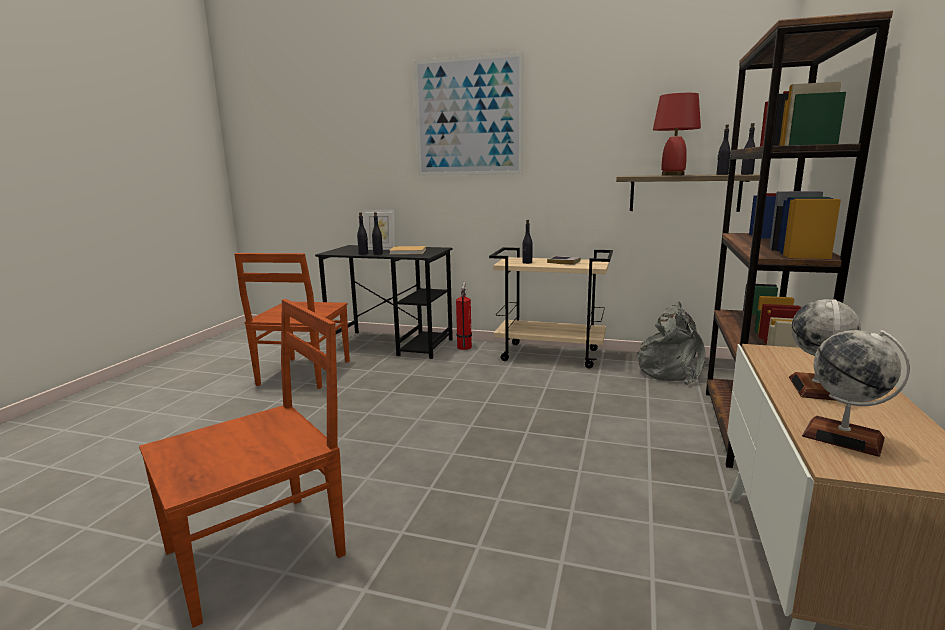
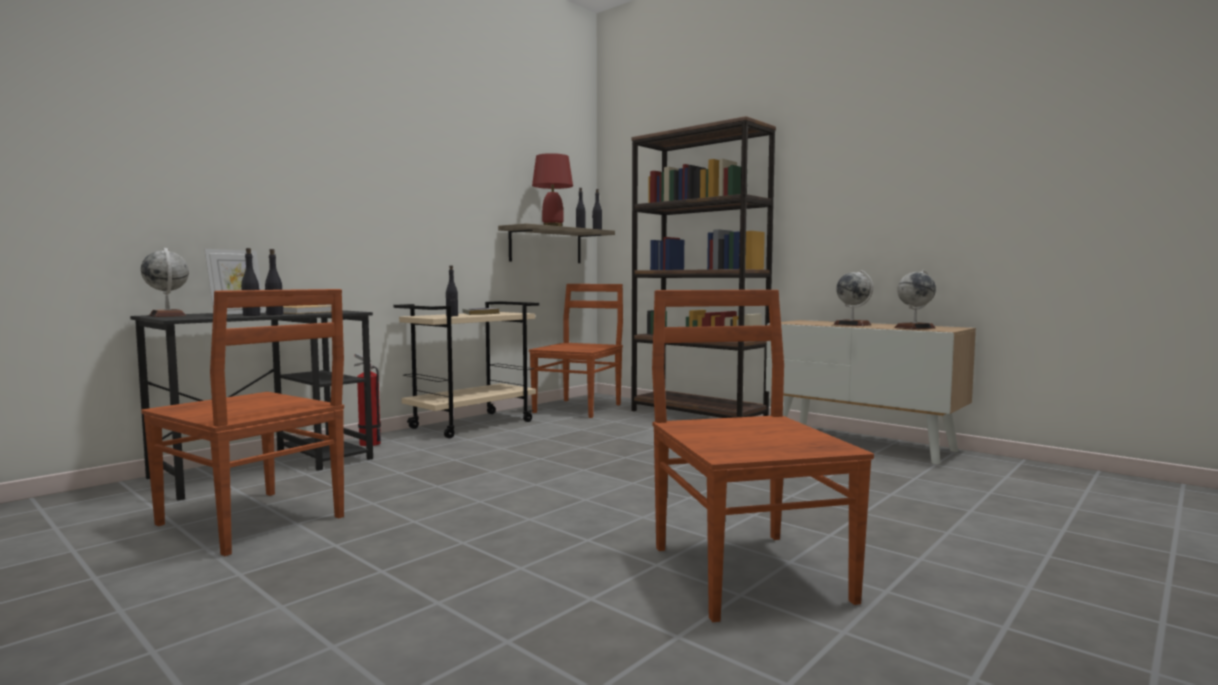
camera: 65 degrees left, 10 degrees down
picture [413,52,523,176] -> none
grey backpack [637,301,709,385] -> brown chair [529,284,623,418]
none -> globe [141,248,189,317]

